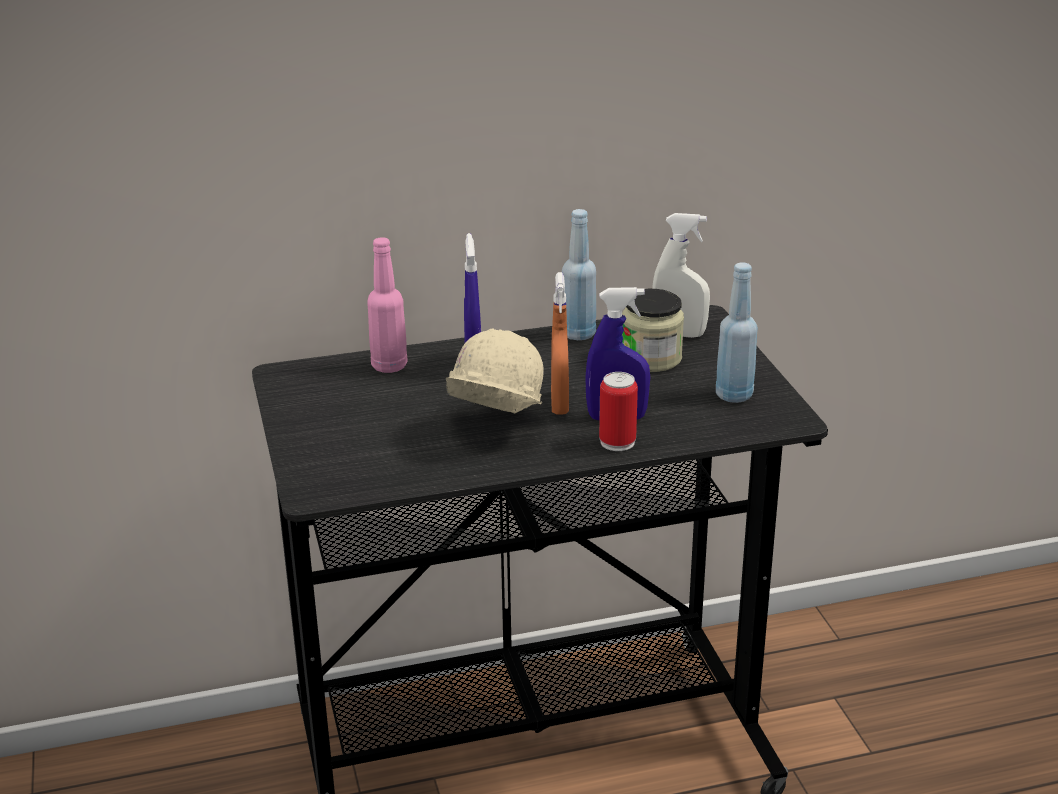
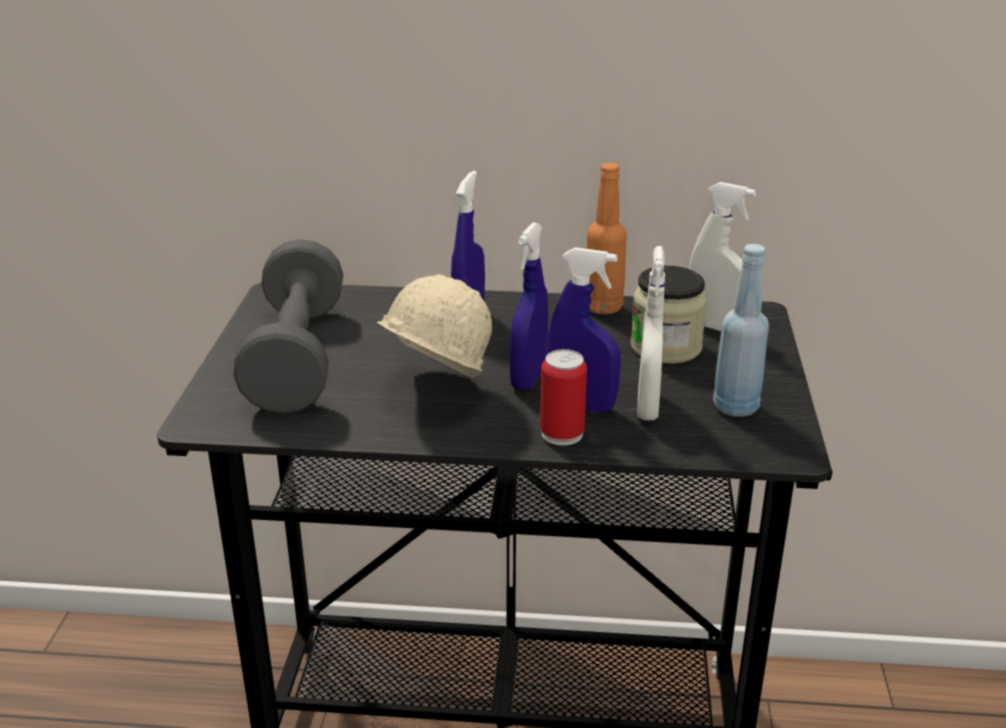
camera: 20 degrees right, 0 degrees up
pink bottle [367,237,408,373] -> none
orange spray bottle [551,272,569,415] -> blue spray bottle [510,222,548,390]
blue bottle [562,209,596,340] -> orange bottle [587,163,627,314]
none -> grey dumbbell [233,239,343,413]
none -> white spray bottle [637,246,665,420]

